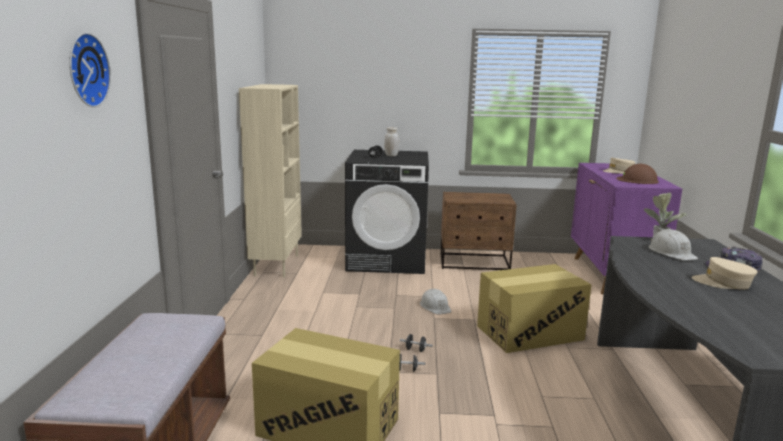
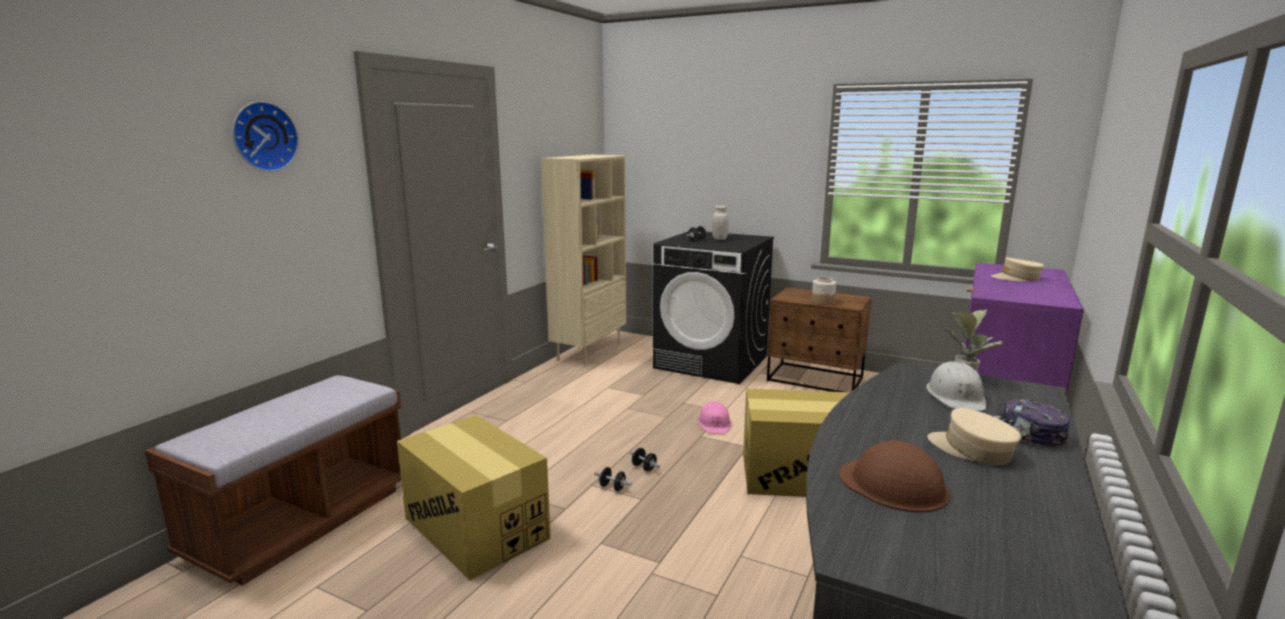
camera: 25 degrees right, 0 degrees up
white hard hat [420,289,452,315] -> pink hard hat [698,401,731,434]
brown hard hat [616,164,659,184] -> brown hard hat moved to [839,441,950,512]
none -> jar [812,277,836,305]

